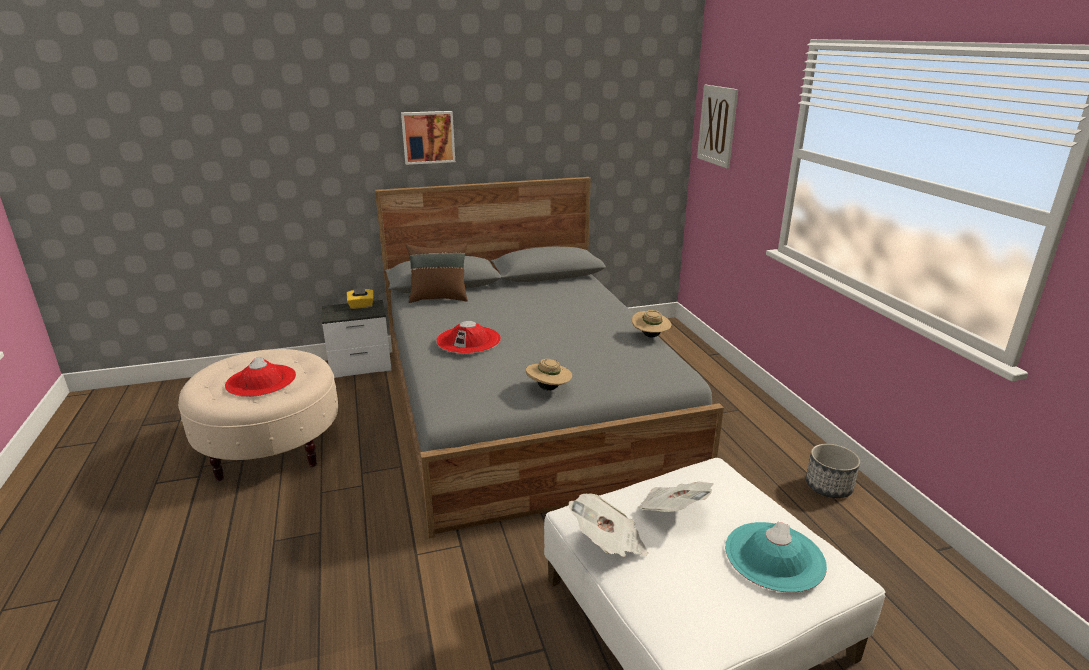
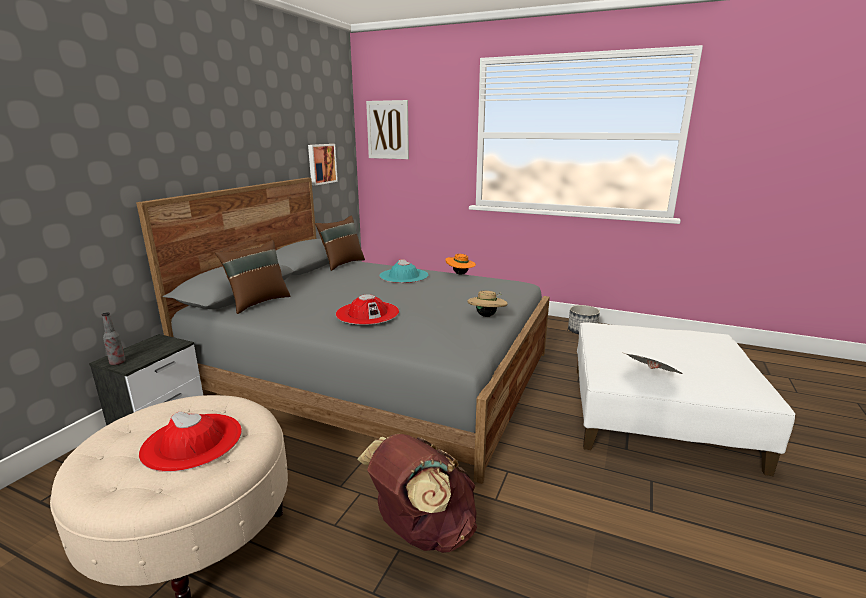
camera: 50 degrees left, 5 degrees down
yellow tissue box [347,288,374,309] -> none
picture [401,111,455,165] -> picture moved to [308,144,338,185]
beige hat [632,310,671,337] -> orange hat [445,254,476,275]
newspaper [637,482,714,512] -> none
turquoise hat [725,522,827,593] -> turquoise hat moved to [379,259,429,283]
none -> bottle [101,312,126,365]
none -> brown pillow [315,216,365,271]
none -> brown backpack [358,434,477,553]

